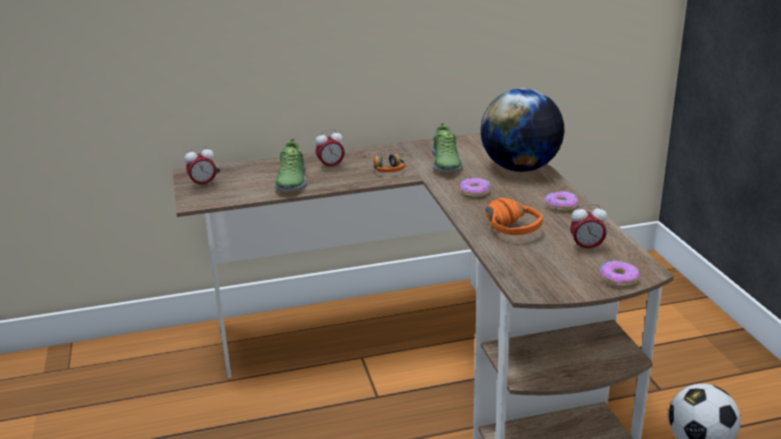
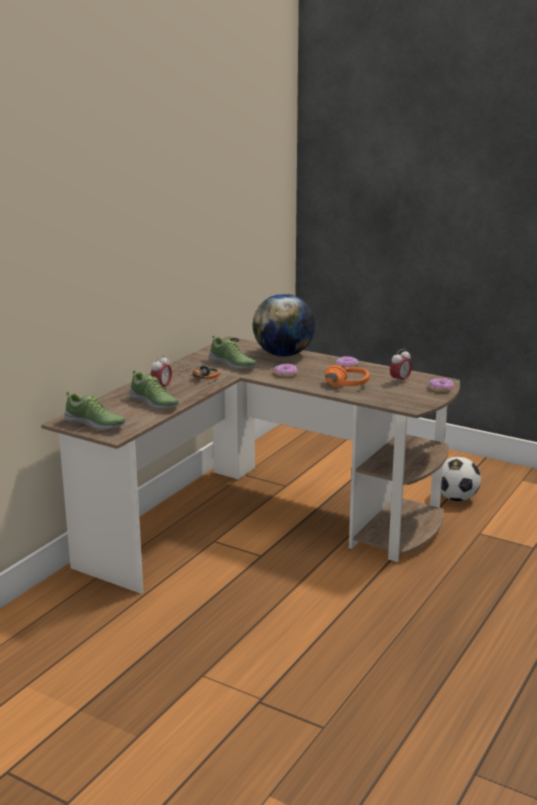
camera: 45 degrees left, 5 degrees down
alarm clock [185,145,217,189] -> shoe [64,391,125,430]

